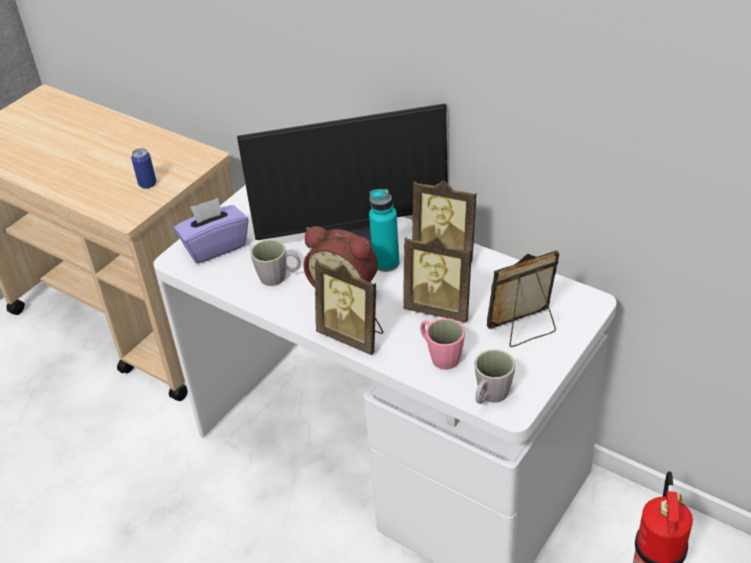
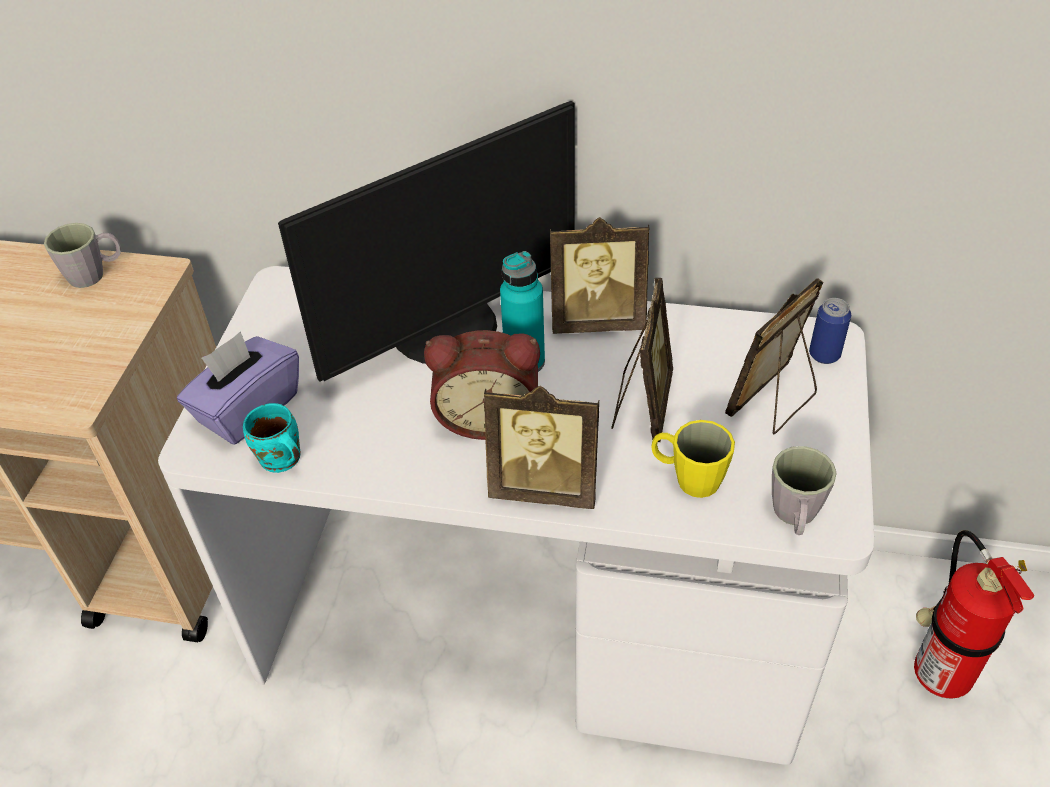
camera: 25 degrees left, 5 degrees up
can [131,148,156,189] -> can moved to [809,298,851,364]
grey mug [251,239,301,286] -> grey mug moved to [44,223,121,288]
picture frame [403,237,472,323] -> picture frame turned 75 degrees counterclockwise [611,278,673,442]
pink mug [420,318,465,370] -> yellow mug [651,420,735,498]
none -> turquoise mug [243,403,301,473]

